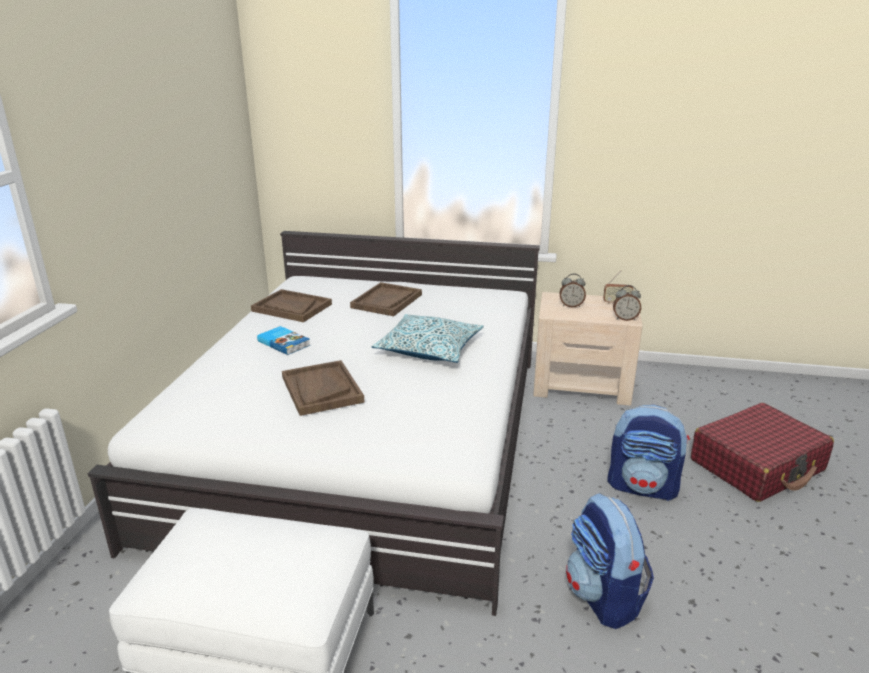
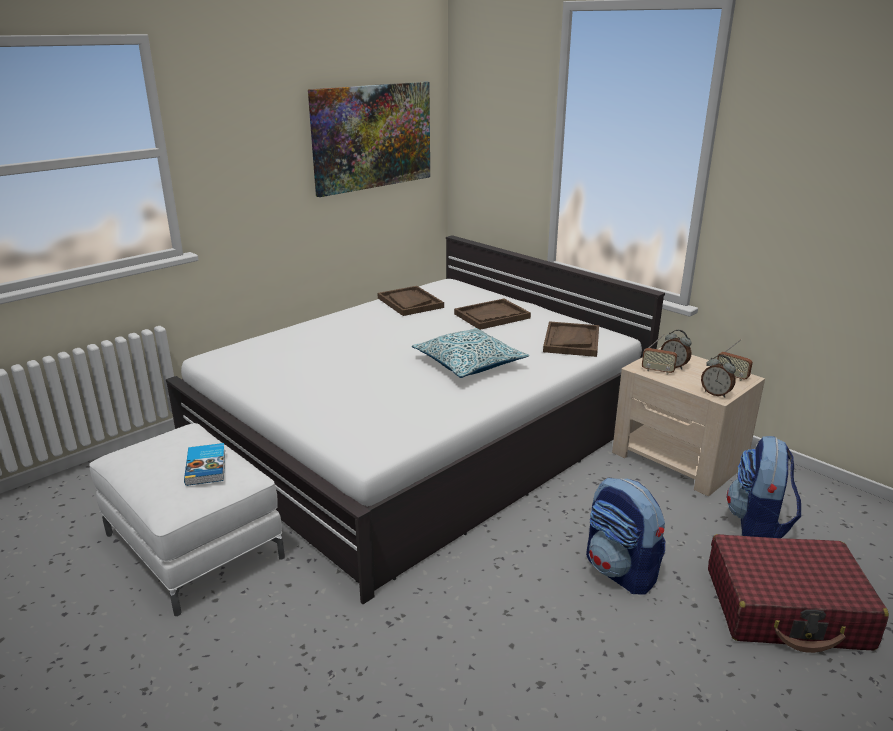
camera: 35 degrees right, 0 degrees up
book [257,326,310,355] -> book moved to [184,443,225,486]
brown tray [282,360,364,416] -> brown tray moved to [543,321,599,357]
backpack [566,493,654,629] -> backpack moved to [727,436,801,538]
none -> picture [308,82,430,197]
none -> radio [642,334,677,375]

